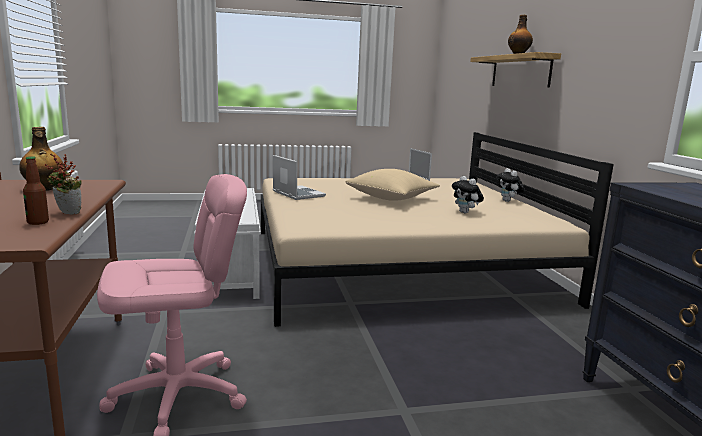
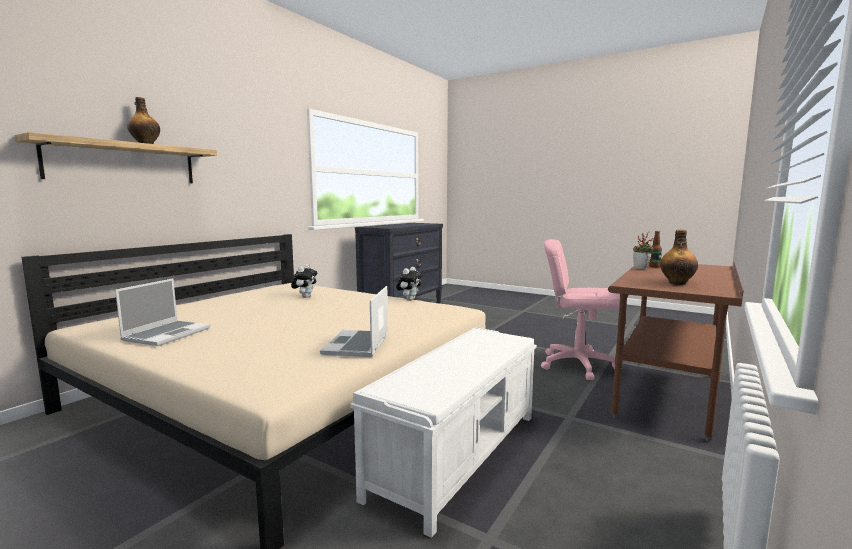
camera: 135 degrees left, 5 degrees down
beige pillow [346,169,440,201] -> none
plush toy [497,168,524,202] -> plush toy moved to [396,267,423,301]

